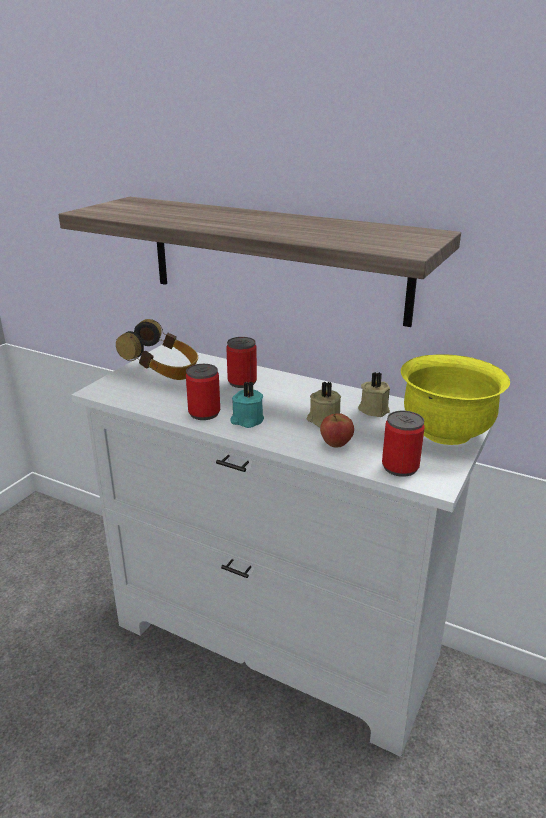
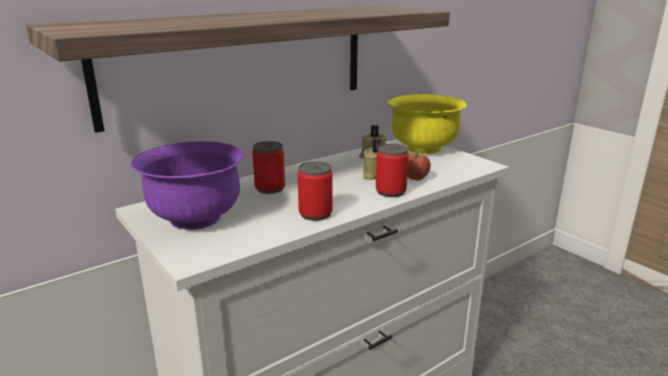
camera: 65 degrees left, 5 degrees down
headphones [116,319,198,380] -> purple bowl [131,141,243,230]
turquoise candle [230,381,264,428] -> none
can [382,411,425,477] -> can moved to [376,144,409,197]

